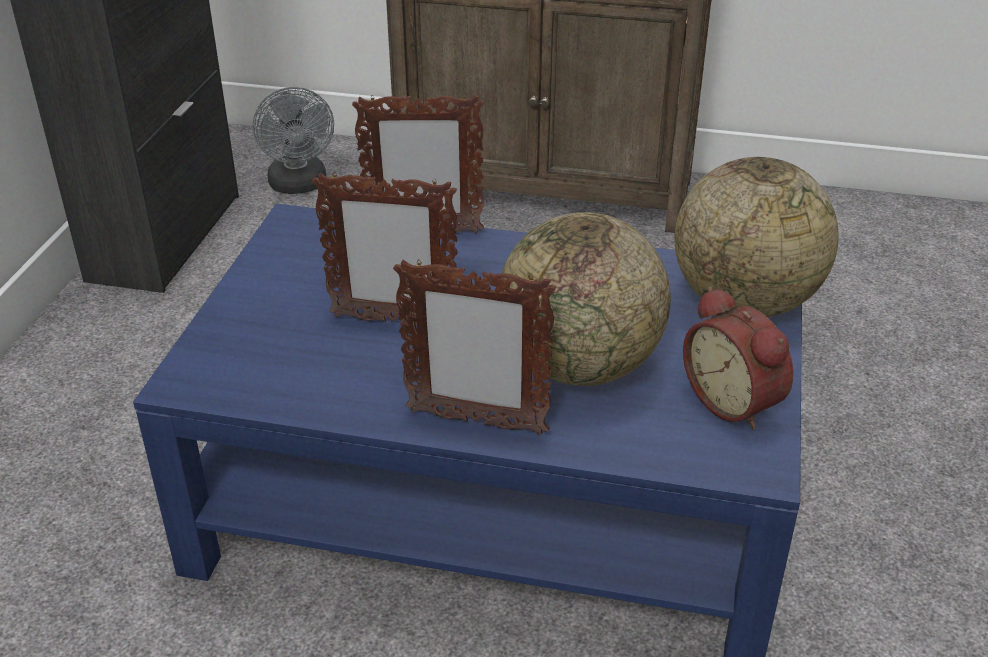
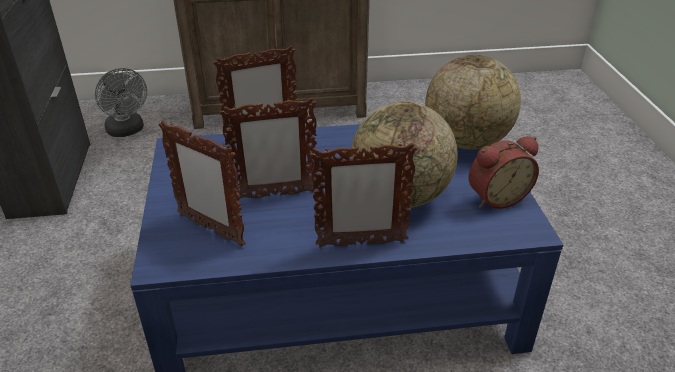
camera: 20 degrees left, 0 degrees up
alarm clock [683,287,793,430] -> alarm clock turned 60 degrees counterclockwise [468,136,539,209]
none -> picture frame [159,120,246,247]

